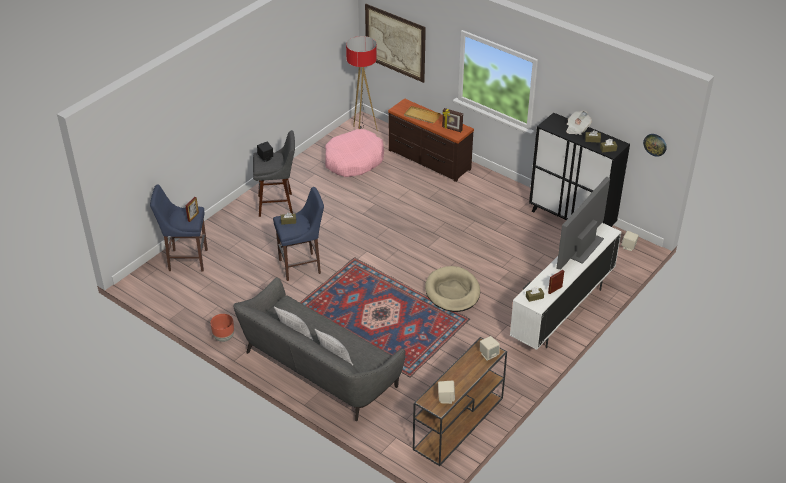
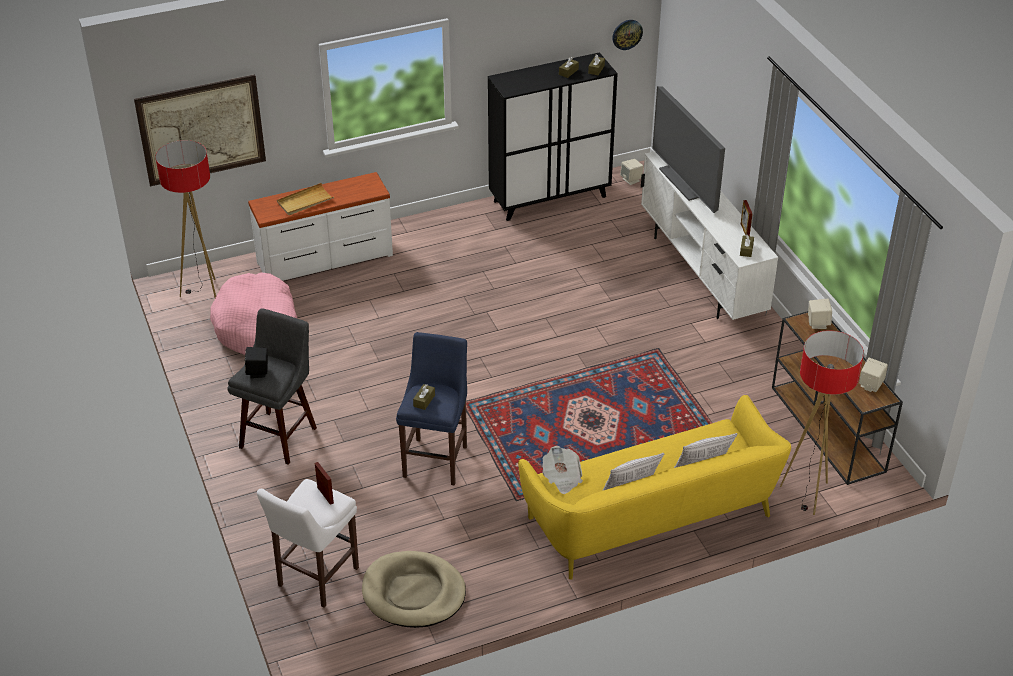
camera: 60 degrees left, 0 degrees up
blue stool [150,185,208,272] -> white stool [257,479,359,608]
brown planter [210,314,234,342] -> none
grey sofa [234,277,405,421] -> yellow sofa [518,395,791,580]
brown dresser [388,98,474,182] -> white dresser [248,172,393,281]
beige dog bed [425,266,480,312] -> beige dog bed moved to [362,551,466,628]
picture frame [442,108,463,132] -> none
newspaper [566,111,592,135] -> newspaper moved to [542,446,583,494]
none -> floor lamp [780,330,864,515]

